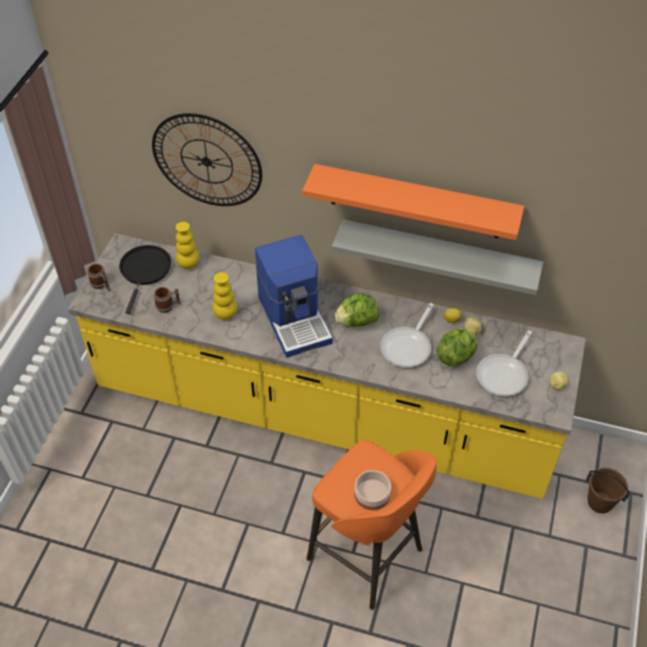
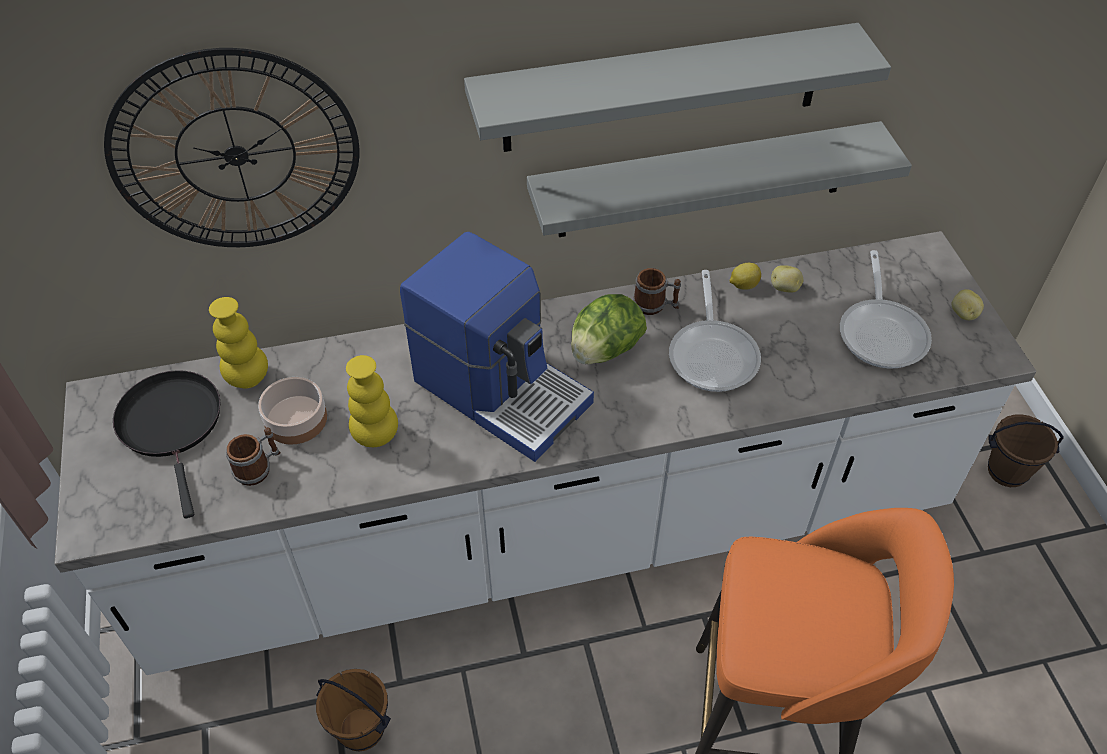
camera: 30 degrees left, 0 degrees up
yellow counter [68,233,586,499] -> white counter [54,231,1036,675]
mug [87,264,110,291] -> mug moved to [633,268,681,315]
orange shelf [302,164,524,240] -> grey shelf [464,23,891,152]
bowl [354,470,391,510] -> bowl moved to [258,377,327,445]
lettuce [436,328,477,366] -> none
none -> brown bucket [316,669,391,751]

